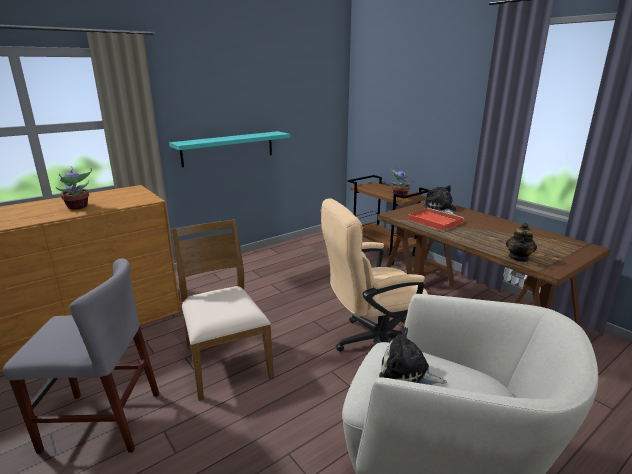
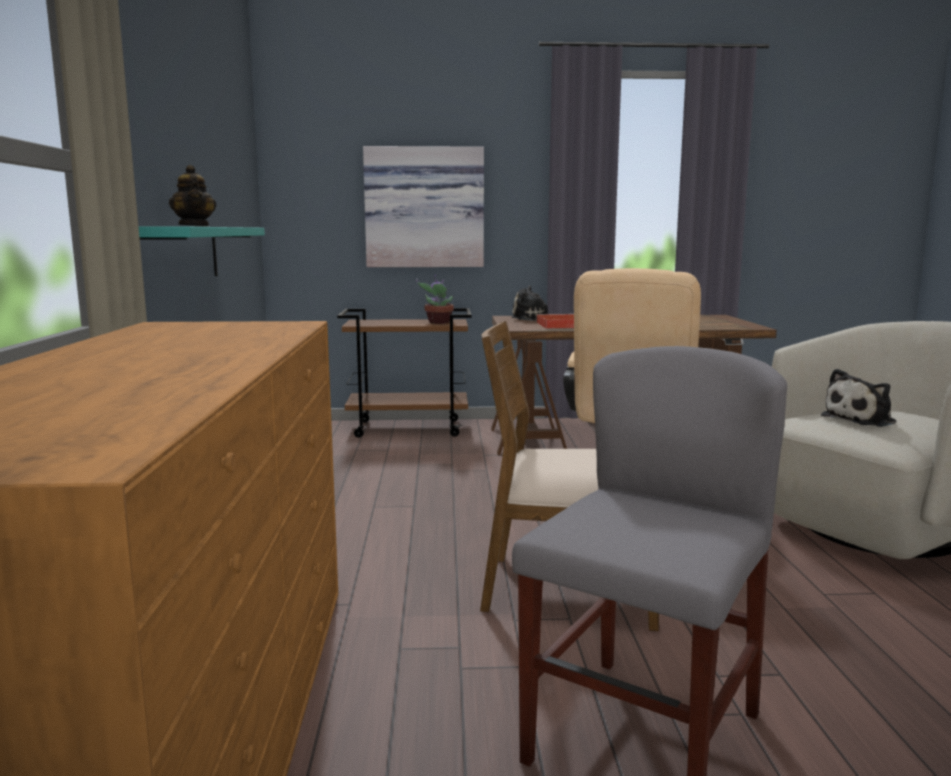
camera: 55 degrees left, 10 degrees down
potted plant [56,167,92,210] -> none
teapot [506,223,537,262] -> teapot moved to [169,165,216,227]
none -> picture [363,146,484,267]

